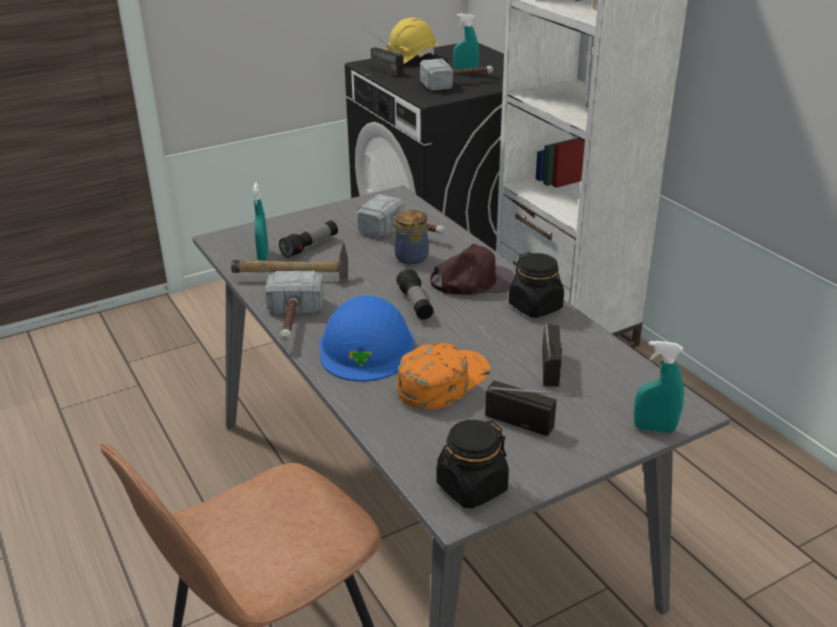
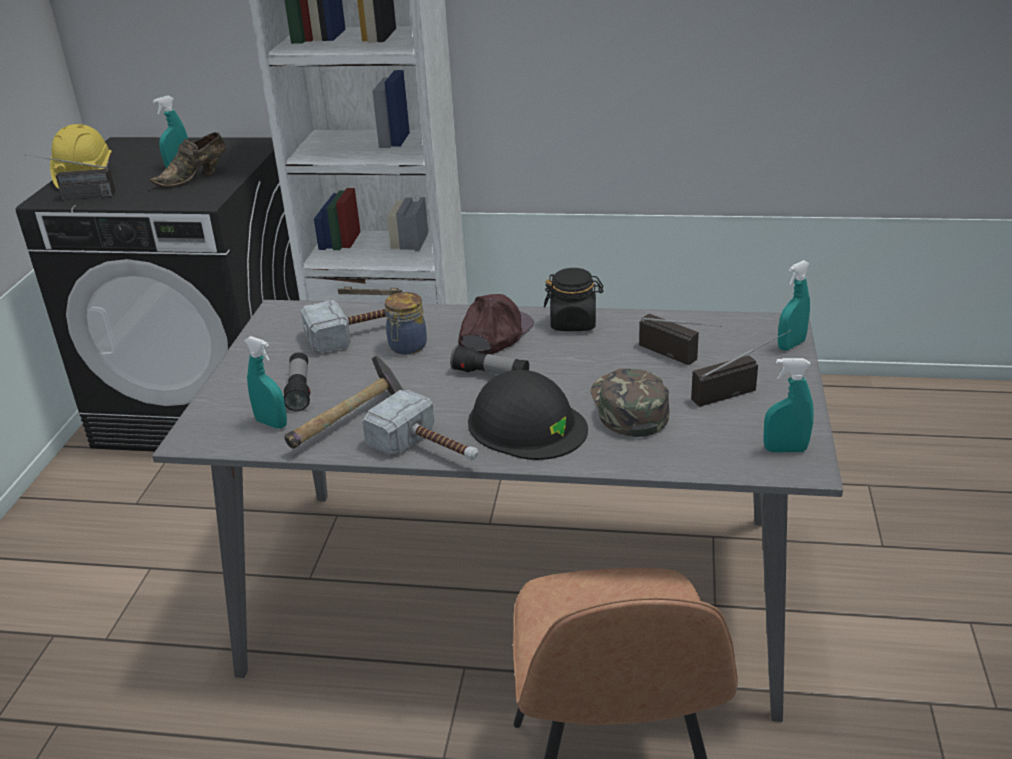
camera: 50 degrees left, 0 degrees up
blue hard hat [319,296,414,382] -> black hard hat [468,370,588,460]
orange cap [397,343,490,410] -> green cap [590,368,669,437]
hammer [420,58,493,91] -> brown shoe [150,132,226,187]
black jar [436,420,509,509] -> turquoise spray bottle [764,358,814,452]

